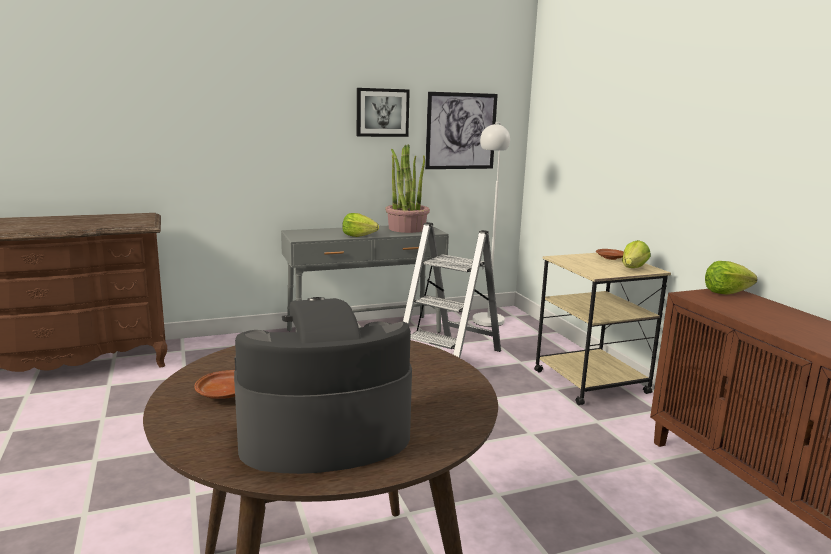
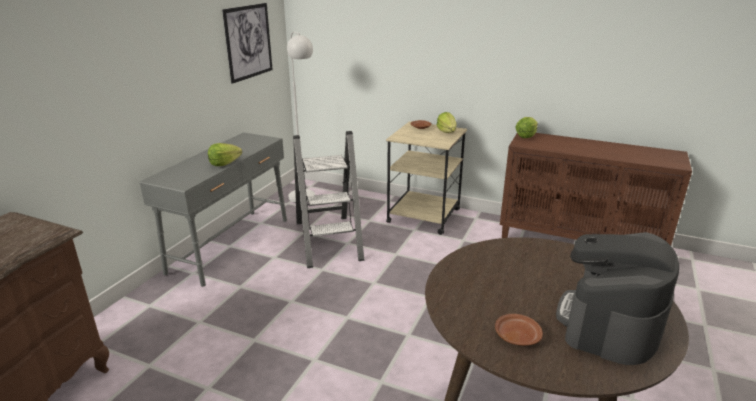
camera: 45 degrees left, 10 degrees up
picture [357,88,410,137] -> none
potted plant [385,144,430,233] -> none

